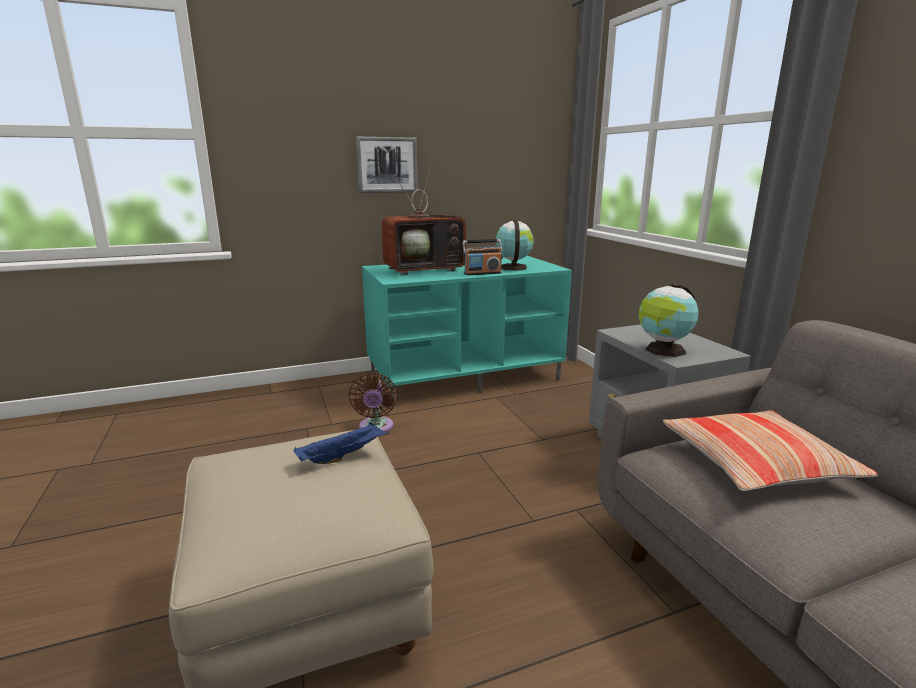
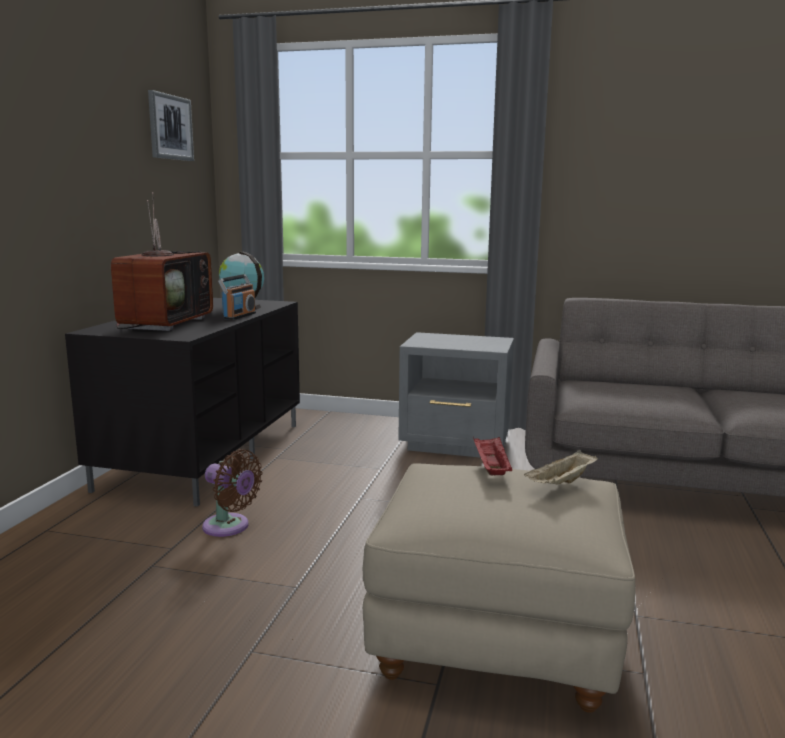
camera: 55 degrees left, 5 degrees down
blue tray [294,422,388,464] -> red tray [473,437,512,475]
picture [355,137,418,193] -> picture moved to [148,90,194,161]
turquoise tv stand [362,256,572,407] -> black tv stand [65,298,300,507]
globe [639,284,699,357] -> none
pillow [663,410,878,491] -> none
none -> beige tray [524,450,598,485]

